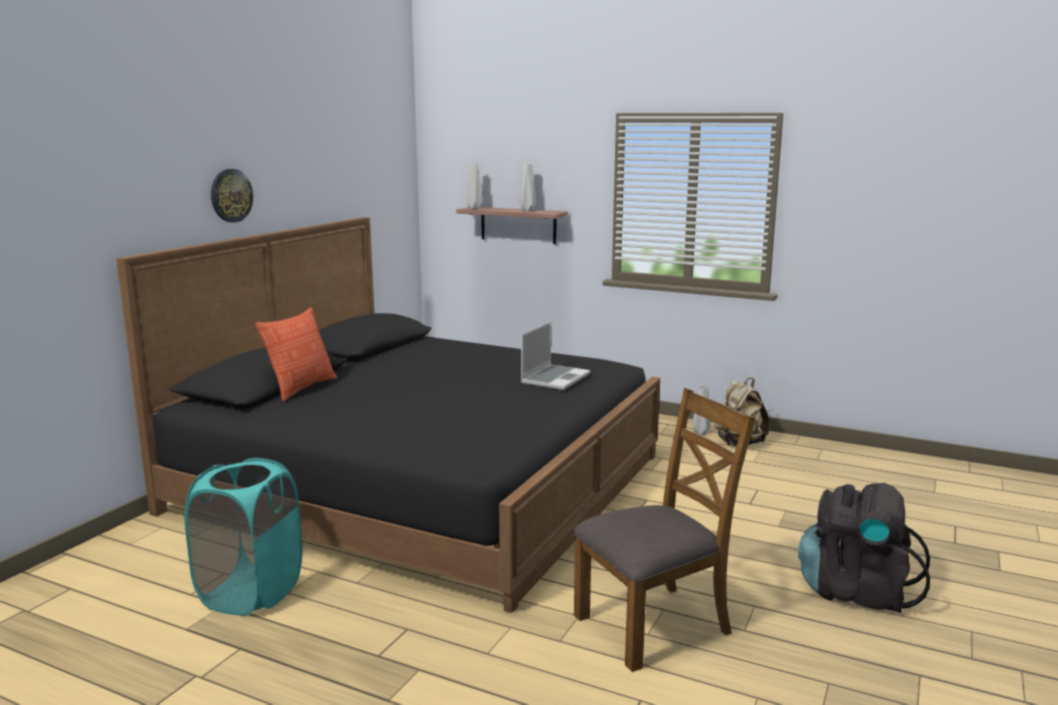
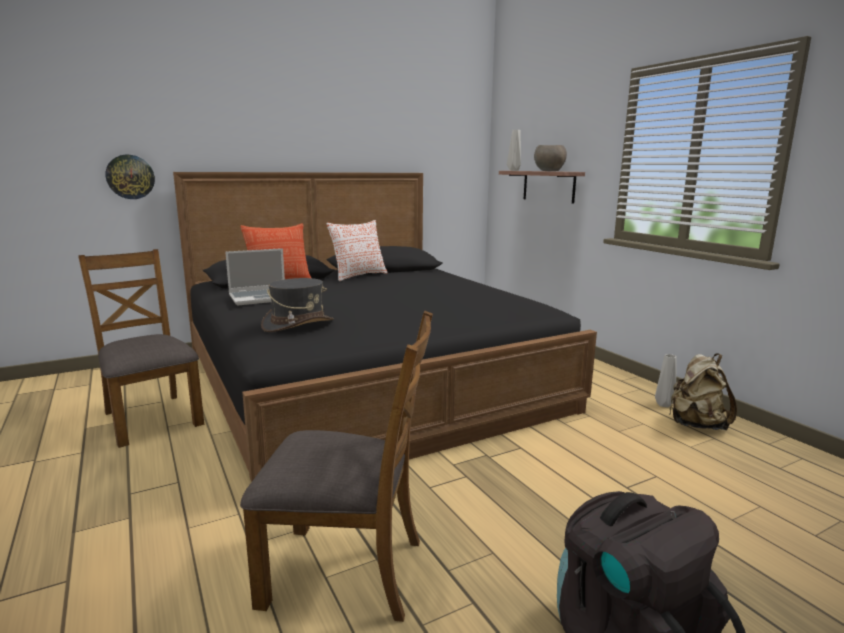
camera: 35 degrees right, 0 degrees up
turquoise laundry basket [184,458,302,616] -> brown chair [78,249,204,448]
wall clock [211,169,253,223] -> wall clock moved to [105,155,155,199]
grey vase [519,164,536,211] -> grey bowl [534,145,567,171]
laptop [521,321,591,390] -> laptop moved to [225,248,285,305]
none -> grey hat [261,278,334,332]
none -> white pillow [327,220,388,281]

